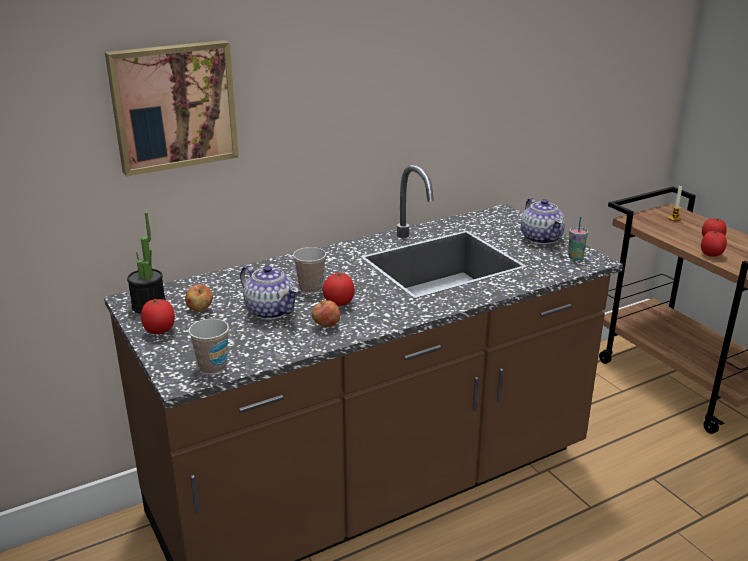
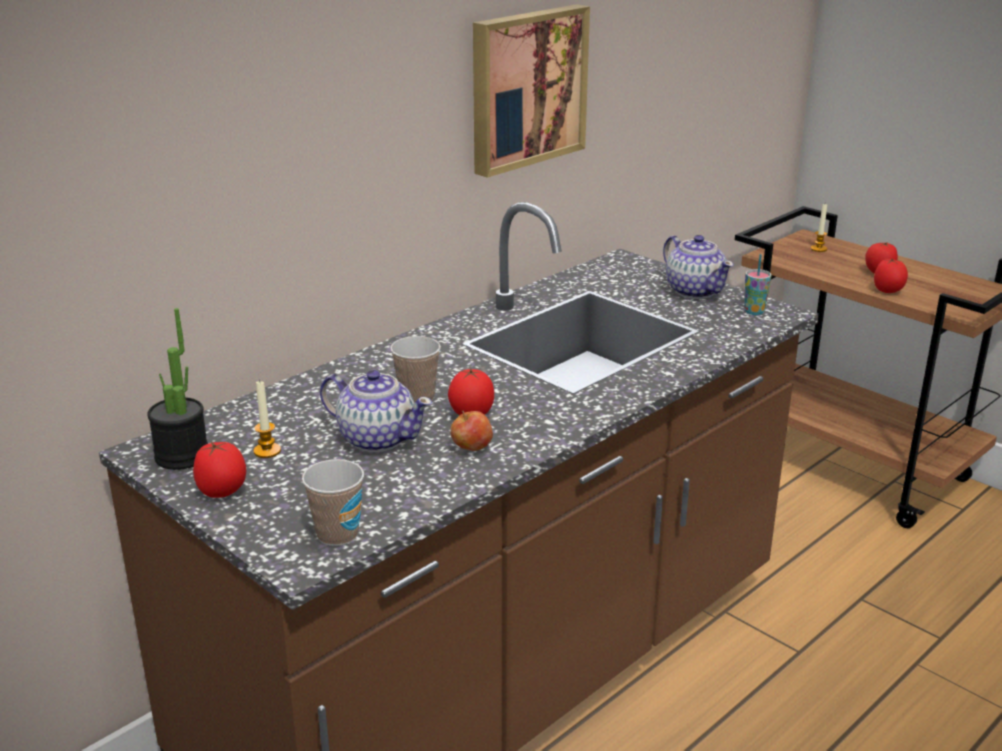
camera: 15 degrees left, 0 degrees up
picture [105,40,239,176] -> picture moved to [473,4,590,178]
apple [185,284,213,311] -> candle [253,380,281,458]

